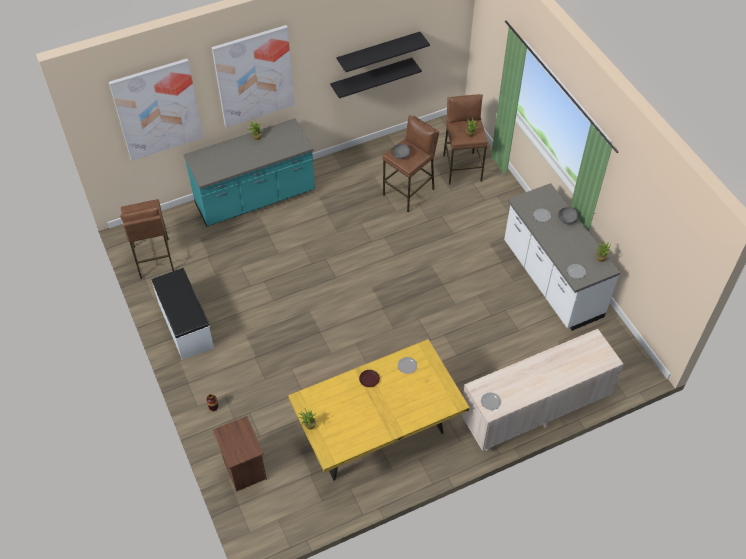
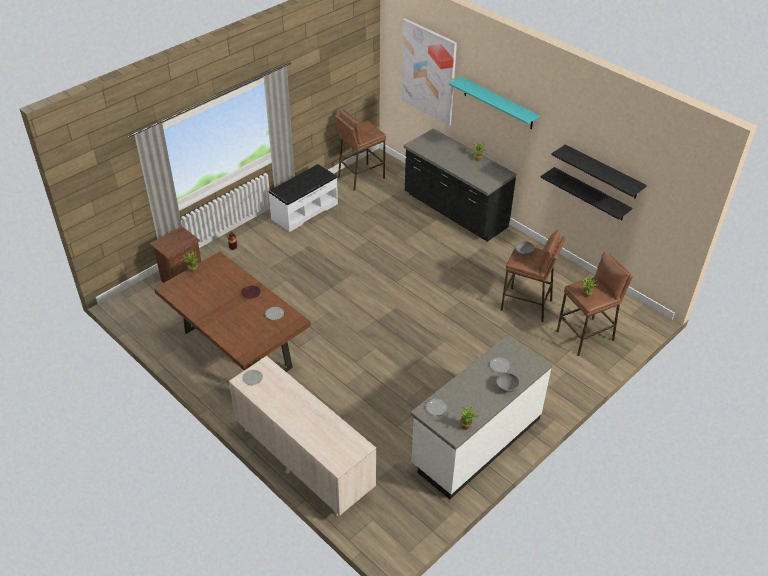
camera: 70 degrees right, 10 degrees down
turquoise counter [184,118,315,227] -> black counter [404,128,517,242]
picture [212,25,295,127] -> turquoise shelf [449,77,540,129]
yellow dining table [288,339,470,481] -> brown dining table [154,251,311,372]

